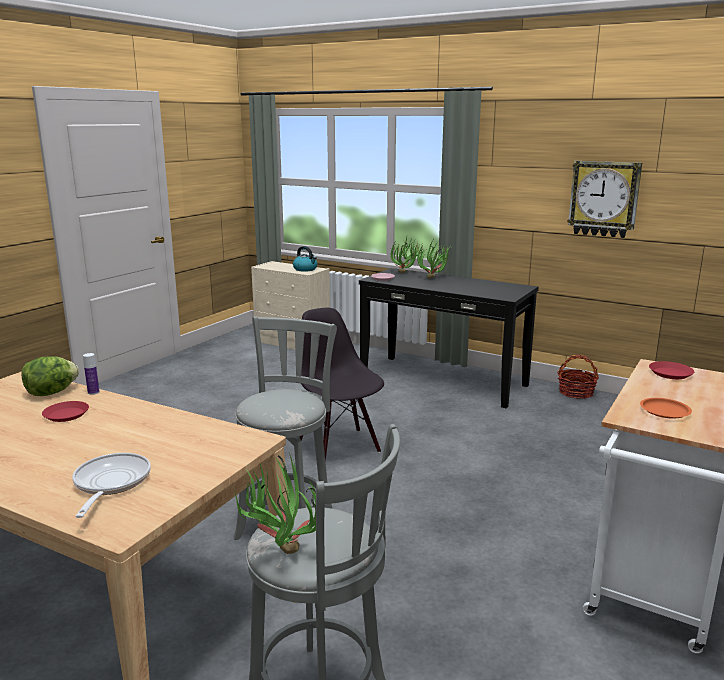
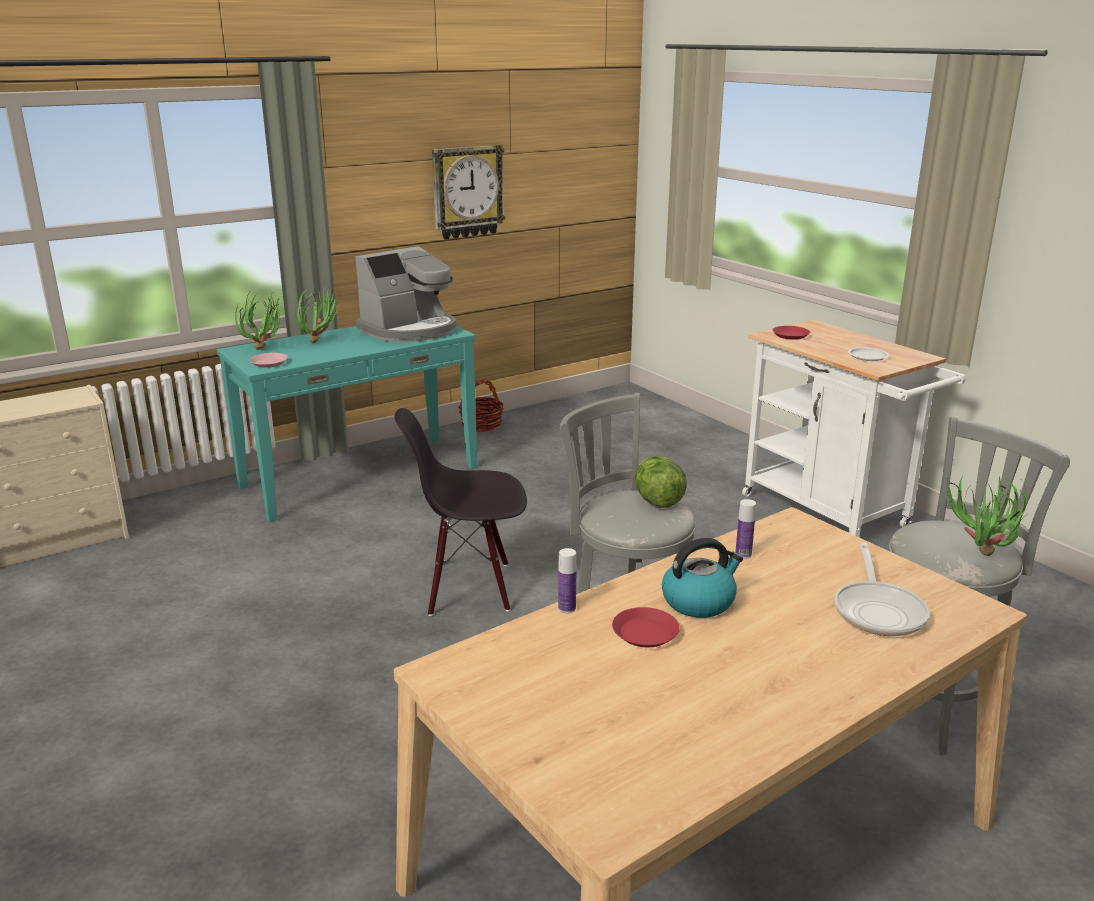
camera: 65 degrees left, 5 degrees up
lettuce [22,356,79,396] -> lettuce moved to [635,456,687,508]
frying pan [72,453,151,518] -> frying pan turned 105 degrees counterclockwise [835,543,930,636]
kettle [293,246,317,272] -> kettle moved to [662,538,743,618]
black console table [359,268,539,408] -> turquoise console table [217,326,477,522]
orange plate [640,398,692,418] -> white plate [848,347,889,361]
none -> coffee machine [355,246,456,342]
none -> bottle [735,499,756,559]

